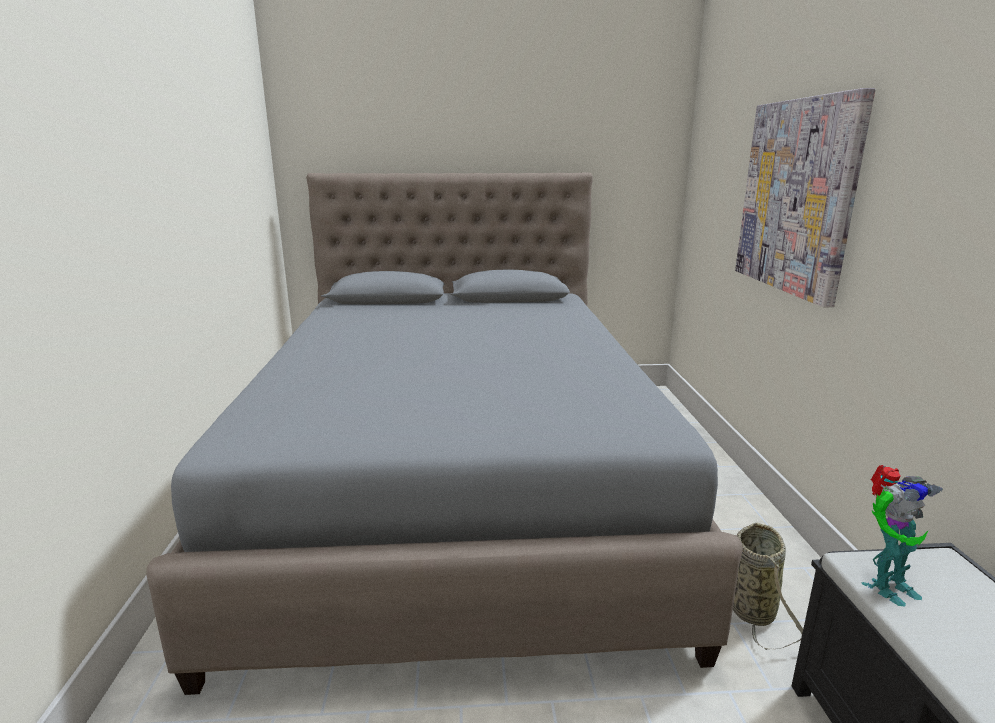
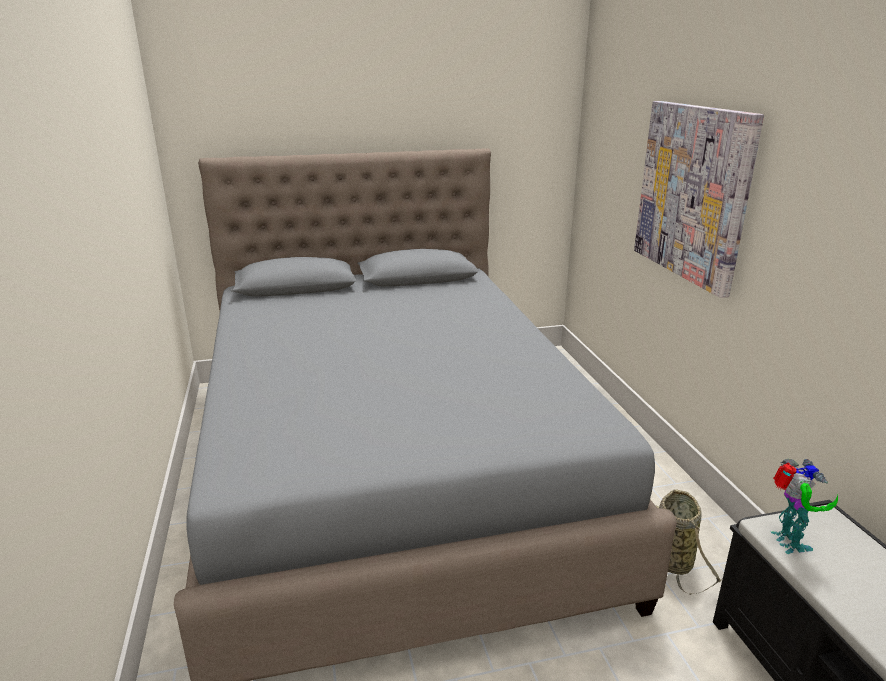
camera: 10 degrees left, 5 degrees up
toy robot [861,465,943,606] -> toy robot turned 60 degrees counterclockwise [771,459,838,554]

